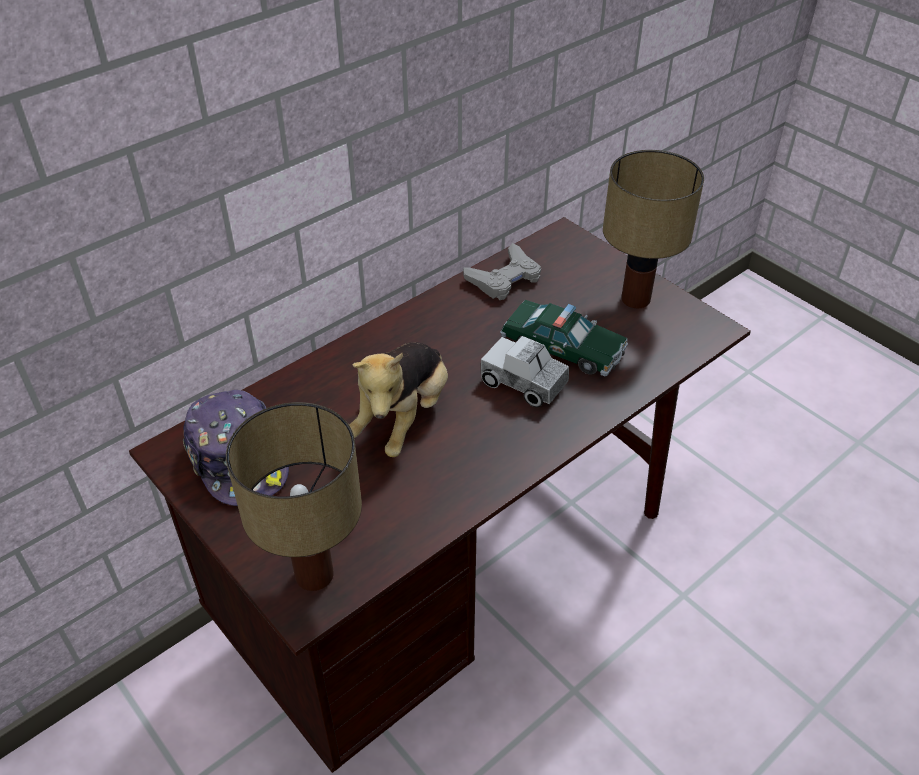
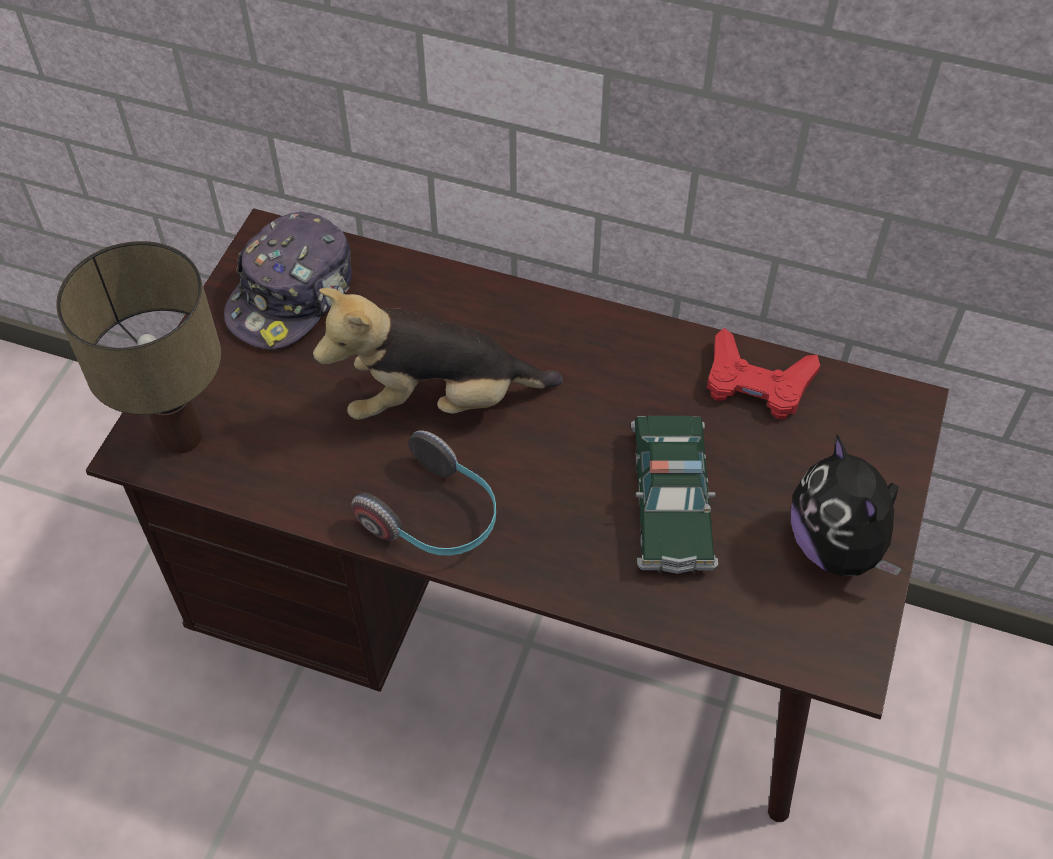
camera: 60 degrees right, 10 degrees up
grey game controller [463,243,541,300] -> red game controller [707,328,820,419]
toy truck [481,336,569,407] -> none
table lamp [603,150,704,308] -> plush toy [791,435,902,576]
none -> headphones [352,431,496,556]

